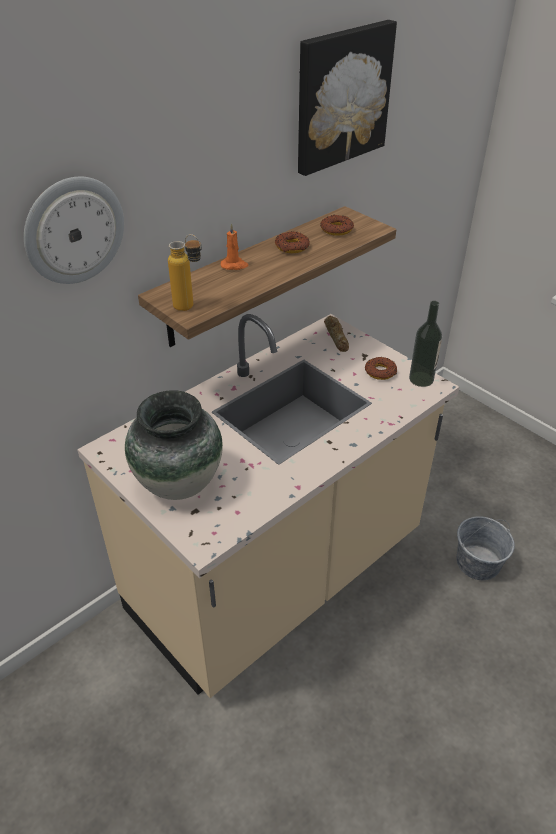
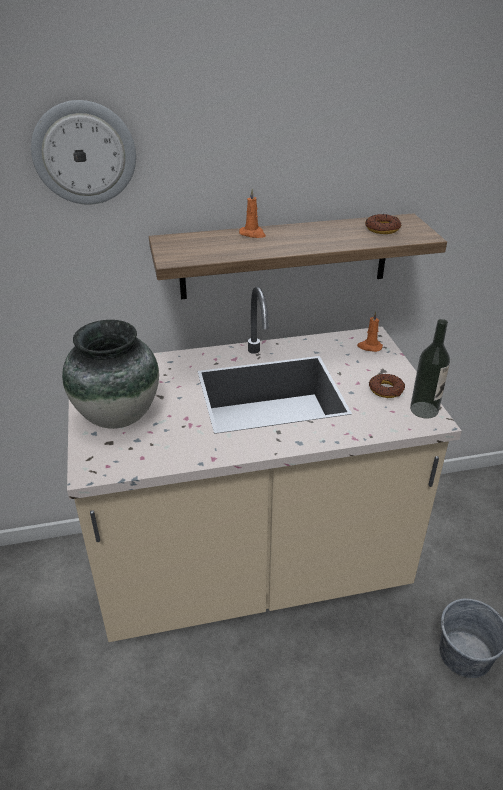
camera: 30 degrees right, 5 degrees down
bottle [168,234,201,311] -> none
donut [275,231,310,253] -> none
picture [298,20,397,176] -> none
bread [324,316,349,352] -> orange candle [357,311,383,352]

